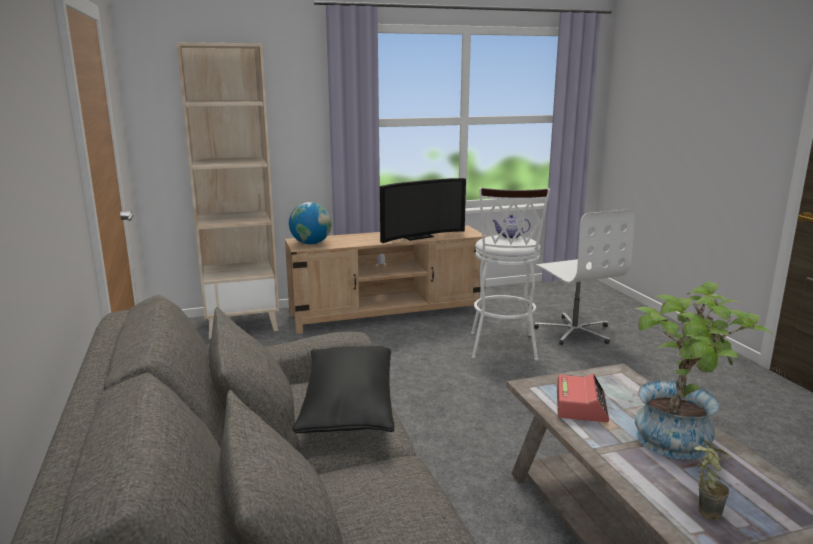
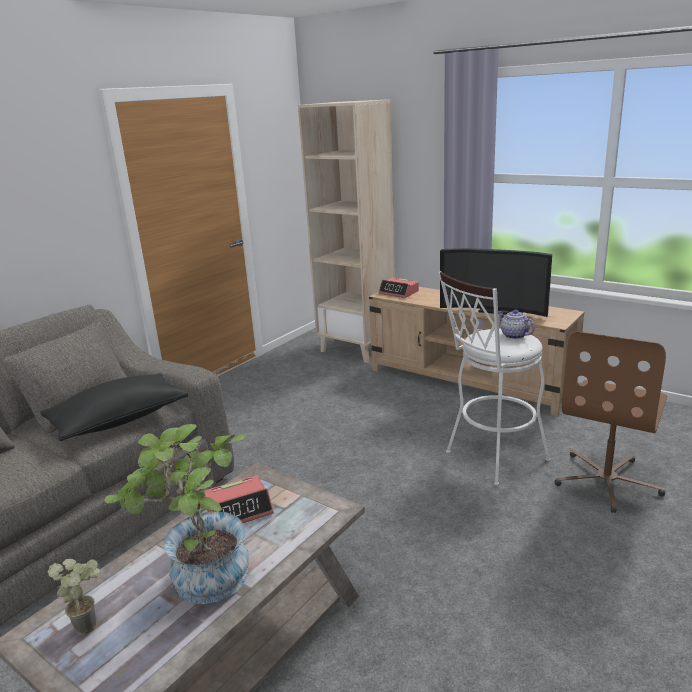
camera: 55 degrees right, 5 degrees up
globe [289,202,331,245] -> alarm clock [379,278,419,298]
white office chair [534,209,634,345] -> brown office chair [555,331,667,513]

